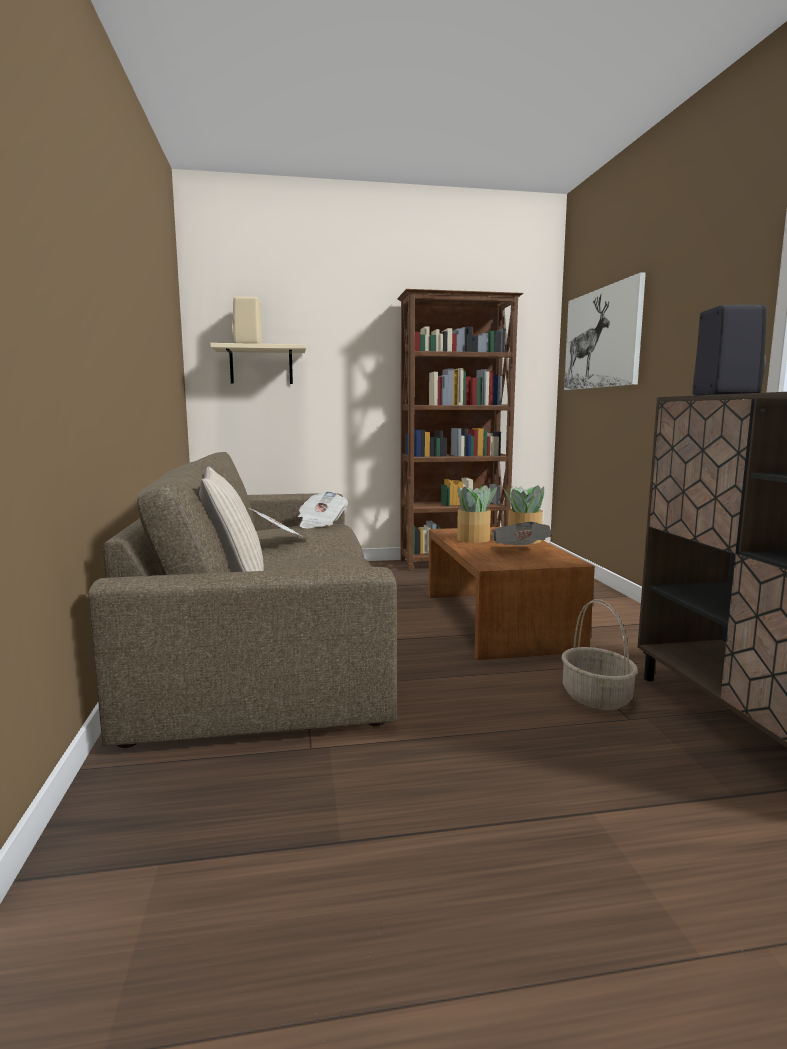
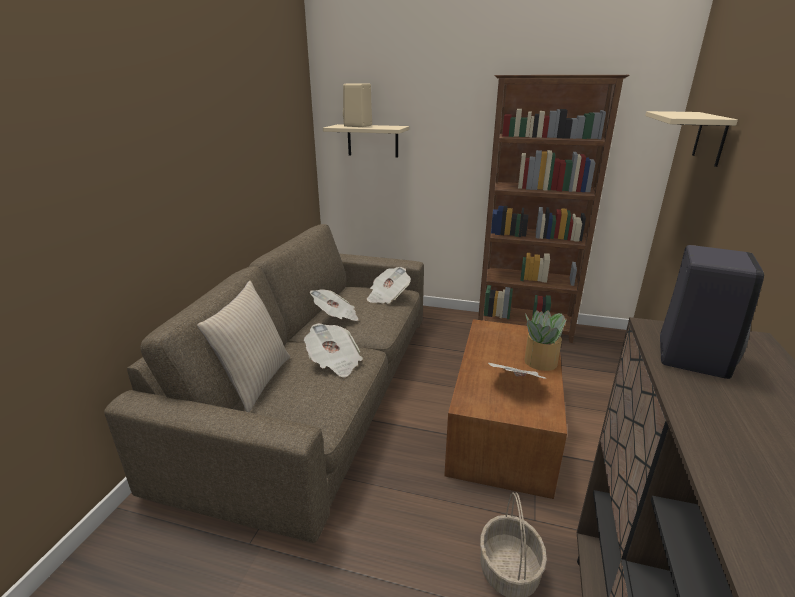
camera: 25 degrees right, 15 degrees up
potted plant [457,485,497,543] -> none
picture [564,272,646,390] -> beige shelf [645,111,738,167]
none -> newspaper [304,323,363,377]

